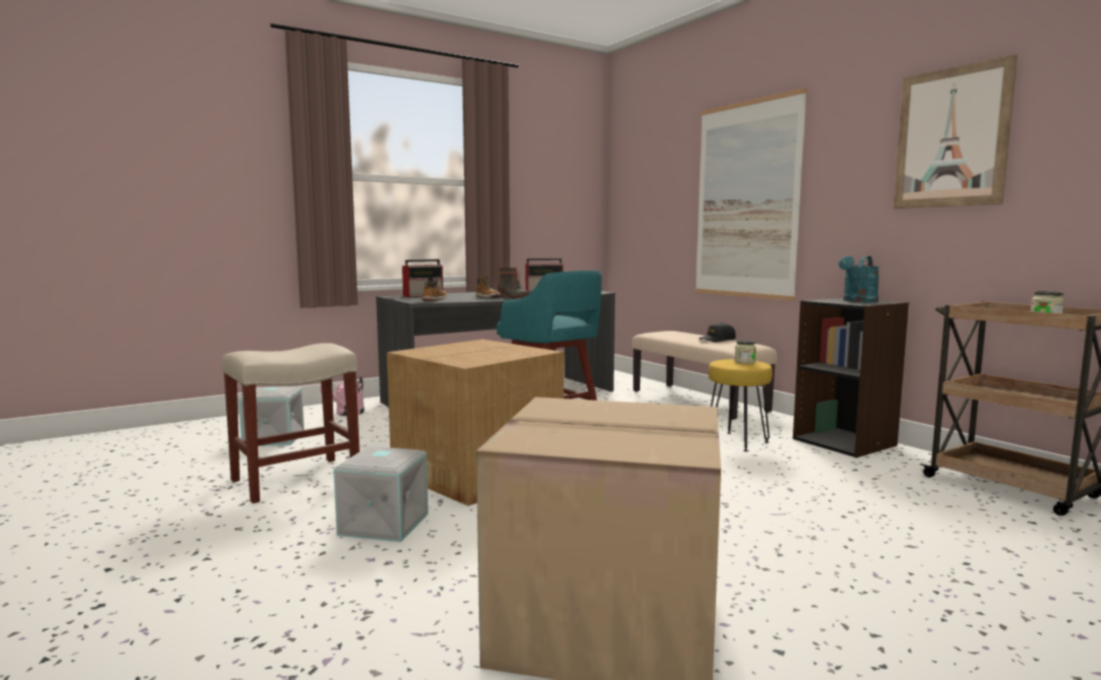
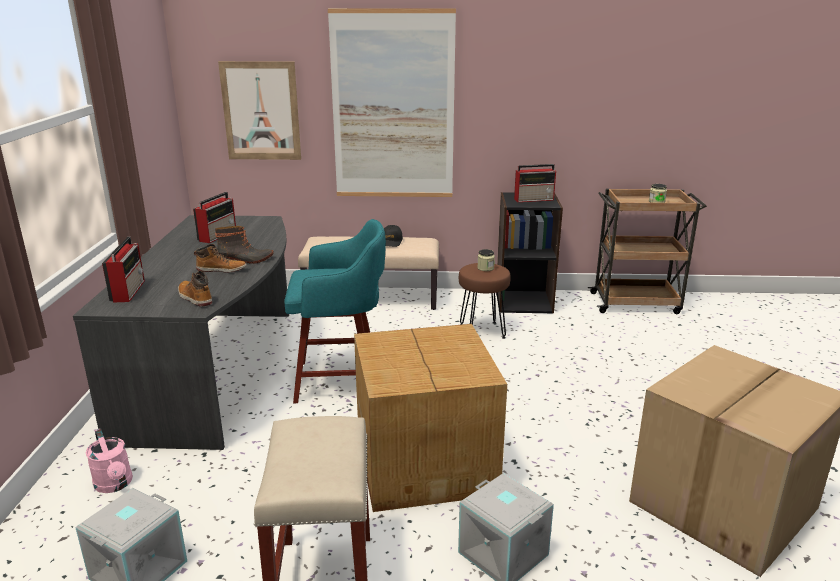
camera: 55 degrees left, 15 degrees up
yellow stool [708,359,773,452] -> brown stool [459,263,511,339]
turquoise watering can [838,256,880,302] -> radio [514,164,556,202]
picture [893,54,1018,209] -> picture moved to [218,61,301,160]

